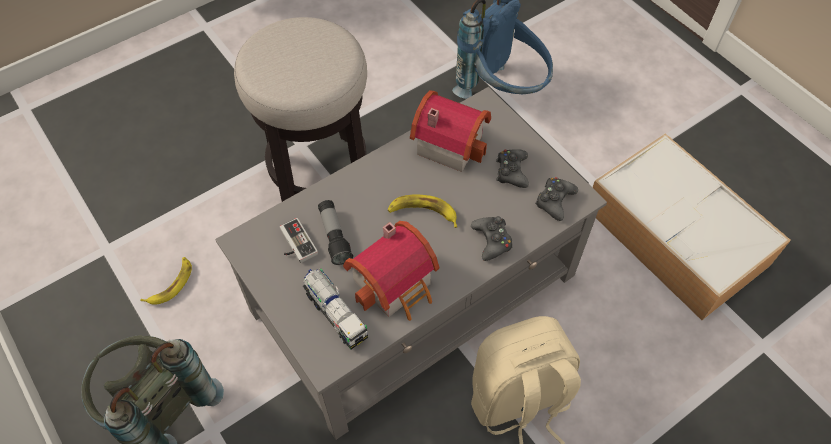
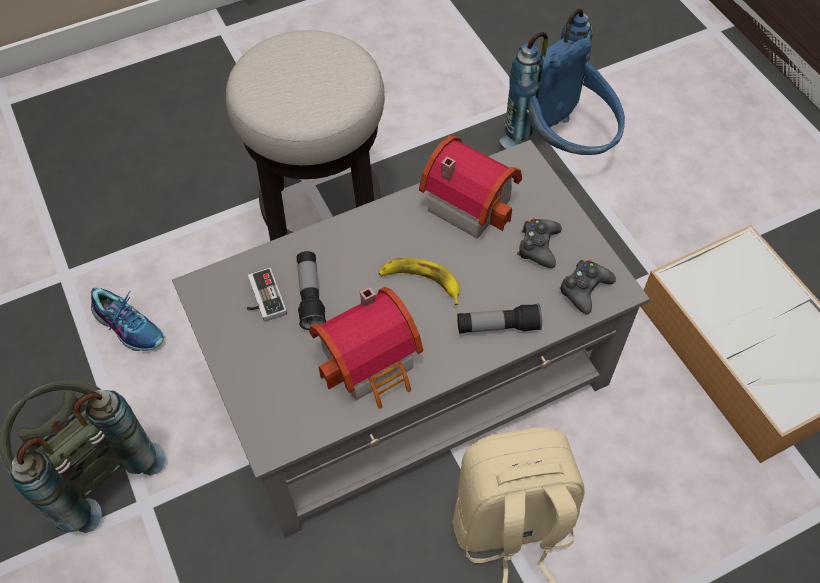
camera: 10 degrees right, 0 degrees up
banana [140,257,192,305] -> shoe [91,287,165,351]
toy truck [303,268,368,350] -> none
black game controller [471,216,513,261] -> flashlight [457,303,542,334]

